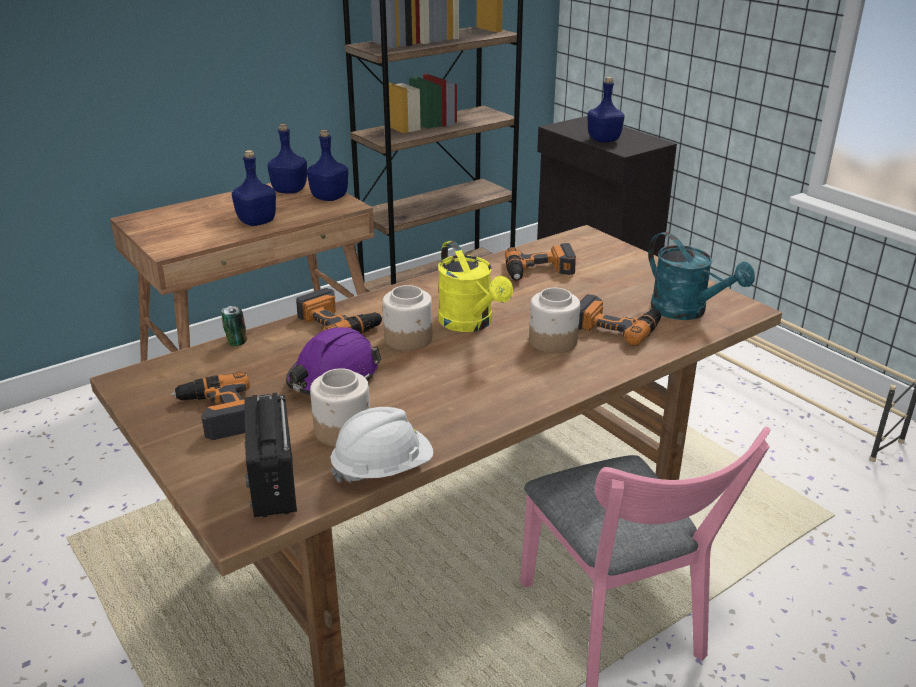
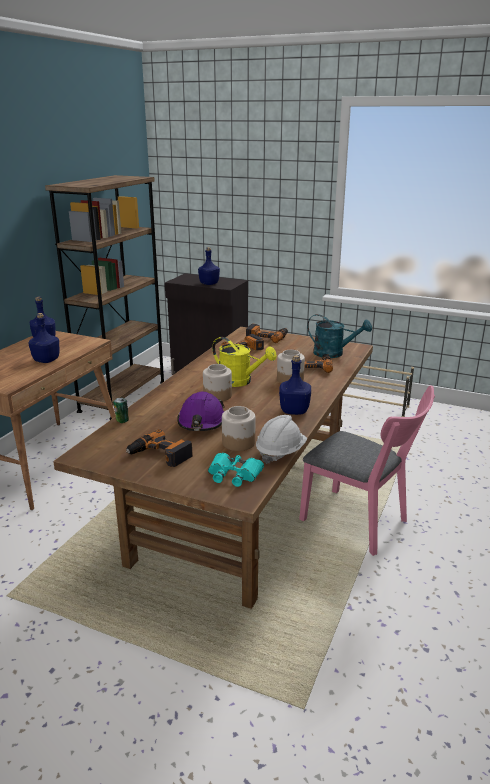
camera: 30 degrees left, 5 degrees down
radio [244,393,297,517] -> turquoise binoculars [208,453,264,487]
power drill [296,288,383,334] -> power drill moved to [246,323,288,343]
blue bottle [307,130,348,201] -> blue bottle moved to [279,355,311,415]

